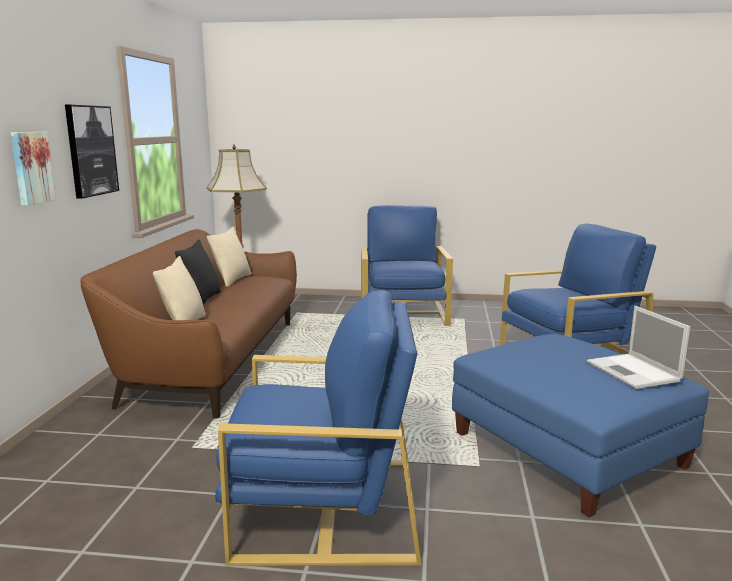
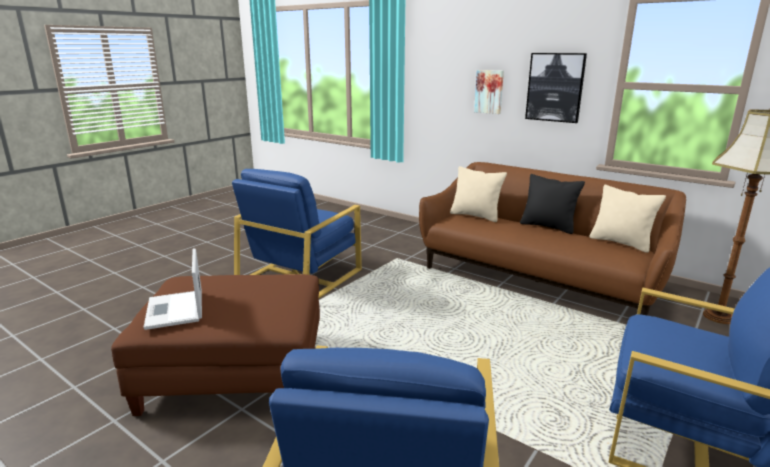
camera: 120 degrees right, 5 degrees up
blue ottoman [452,334,709,517] -> brown ottoman [111,274,320,416]
laptop [587,306,690,389] -> laptop turned 120 degrees counterclockwise [143,248,202,330]

